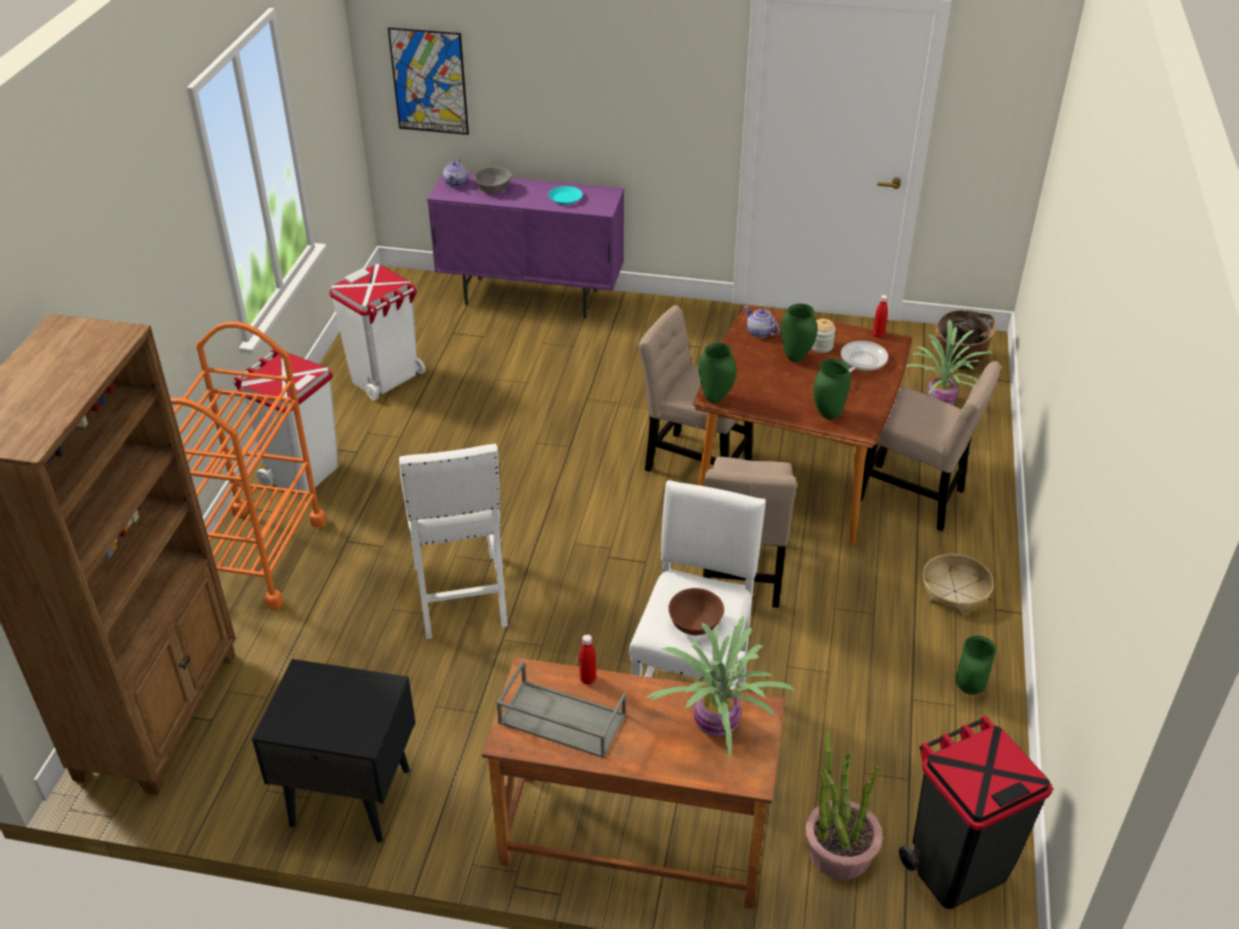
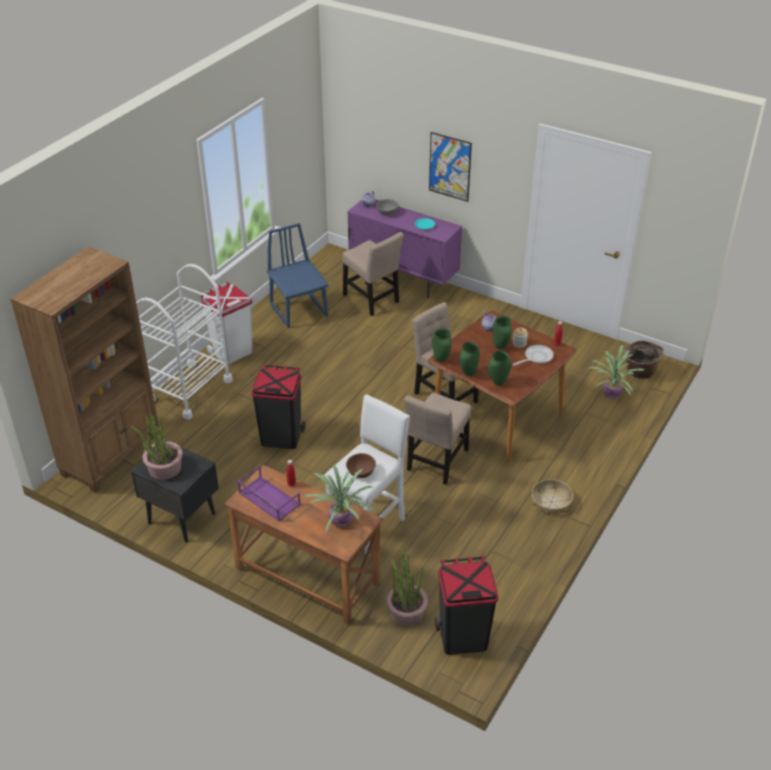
camera: 20 degrees right, 0 degrees up
orange cart [170,322,326,610] -> white cart [136,264,233,420]
white trash can [329,264,426,401] -> blue chair [267,223,328,328]
picture [388,27,469,135] -> picture moved to [429,132,472,202]
white stool [399,444,508,639] -> black trash can [251,364,305,449]
grey tray [496,661,626,758] -> purple tray [237,466,301,521]
beige chair [861,361,1001,531] -> beige chair moved to [342,232,404,316]
green vase [956,636,996,695] -> green vase moved to [460,342,480,376]
none -> potted plant [131,413,183,480]

